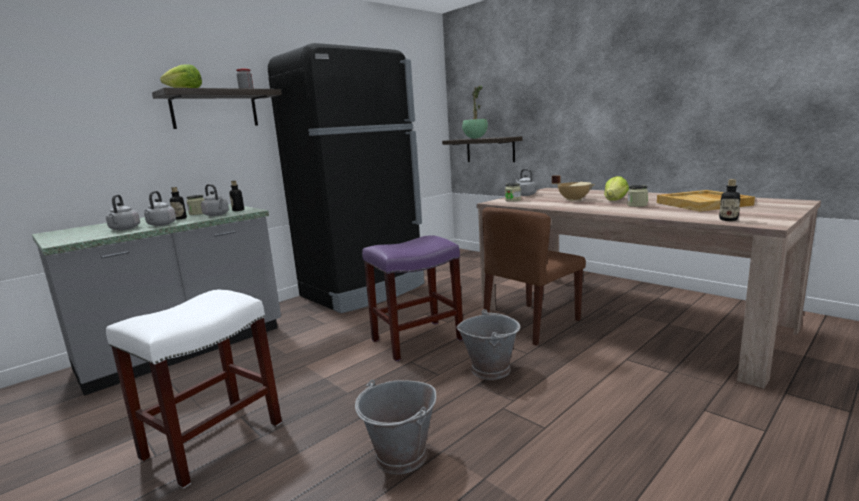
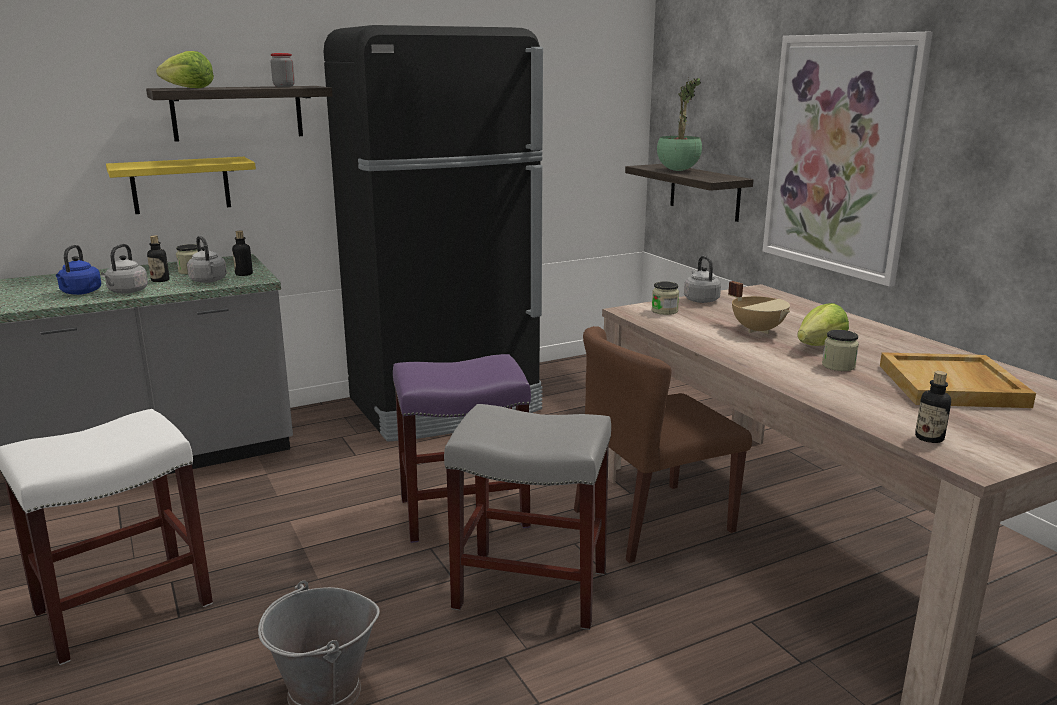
camera: 15 degrees right, 5 degrees up
grey kettle [106,195,140,230] -> blue kettle [56,245,101,295]
grey bucket [456,309,520,380] -> grey stool [444,404,611,630]
none -> yellow shelf [106,157,256,214]
none -> picture [763,32,933,287]

